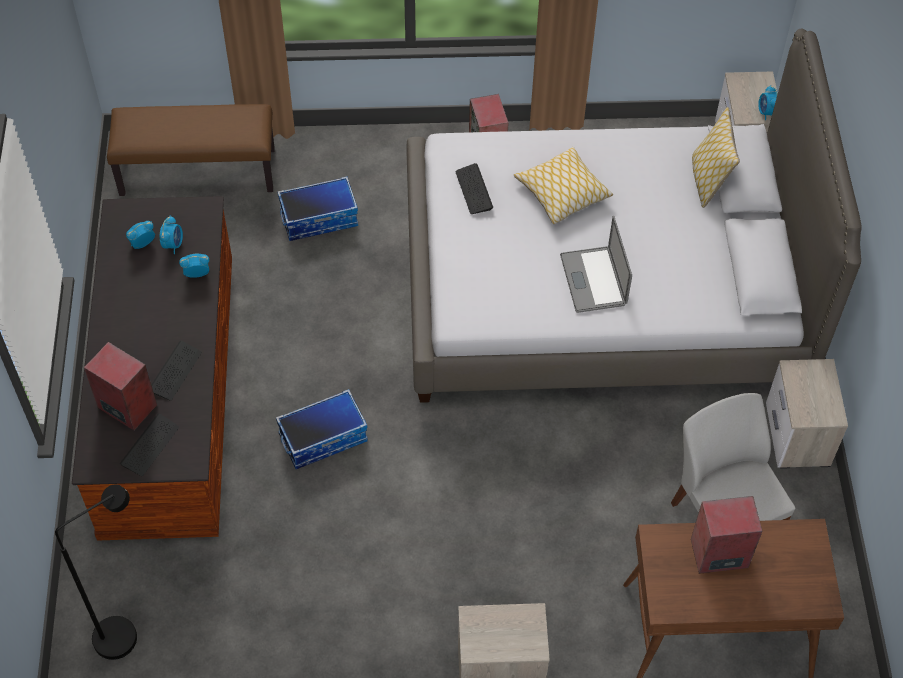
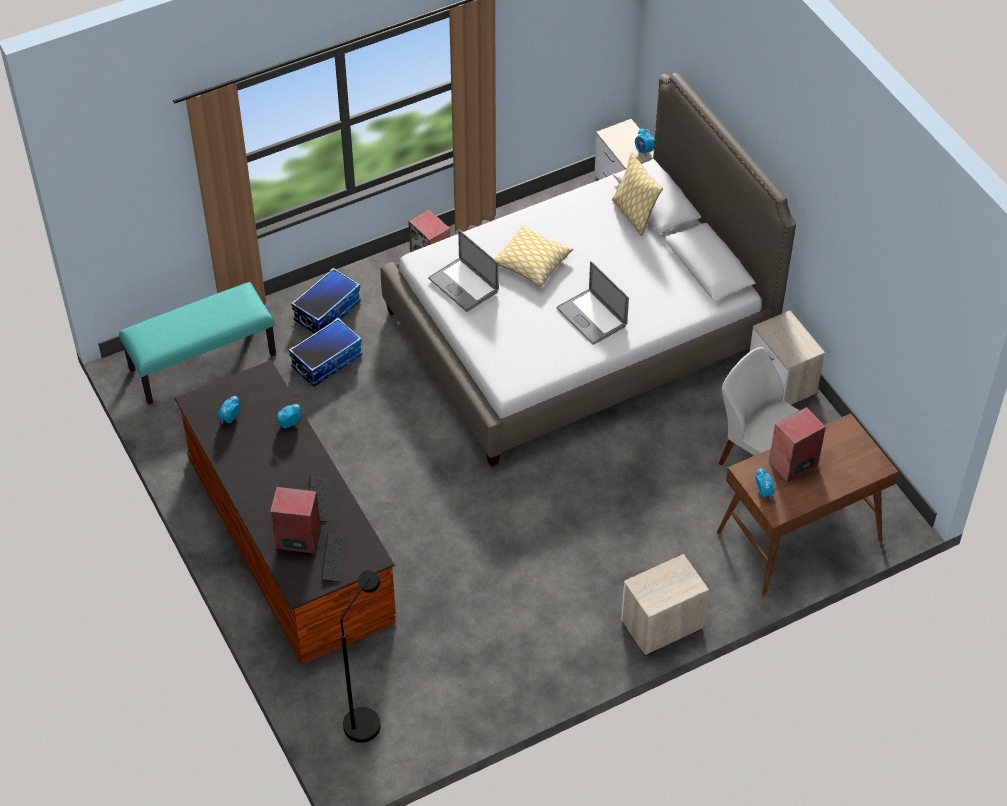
camera: 25 degrees left, 5 degrees down
brown bench [107,104,275,196] -> turquoise bench [119,282,276,405]
alarm clock [159,216,183,254] -> alarm clock moved to [755,468,775,500]
storage box [276,389,368,469] -> storage box moved to [291,268,361,334]
keyboard [456,163,493,214] -> laptop [428,230,499,312]

